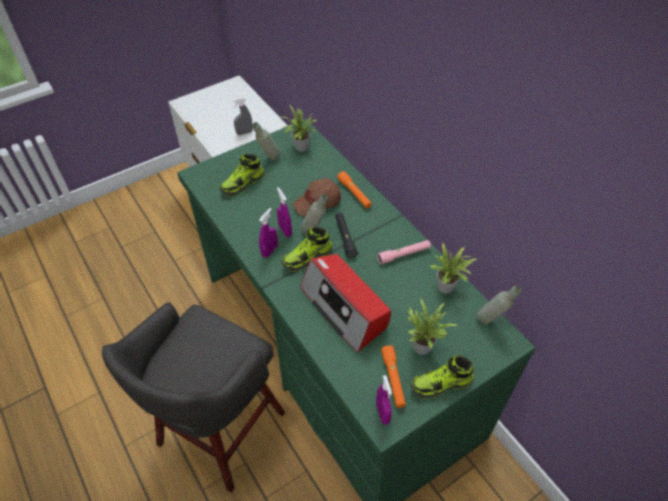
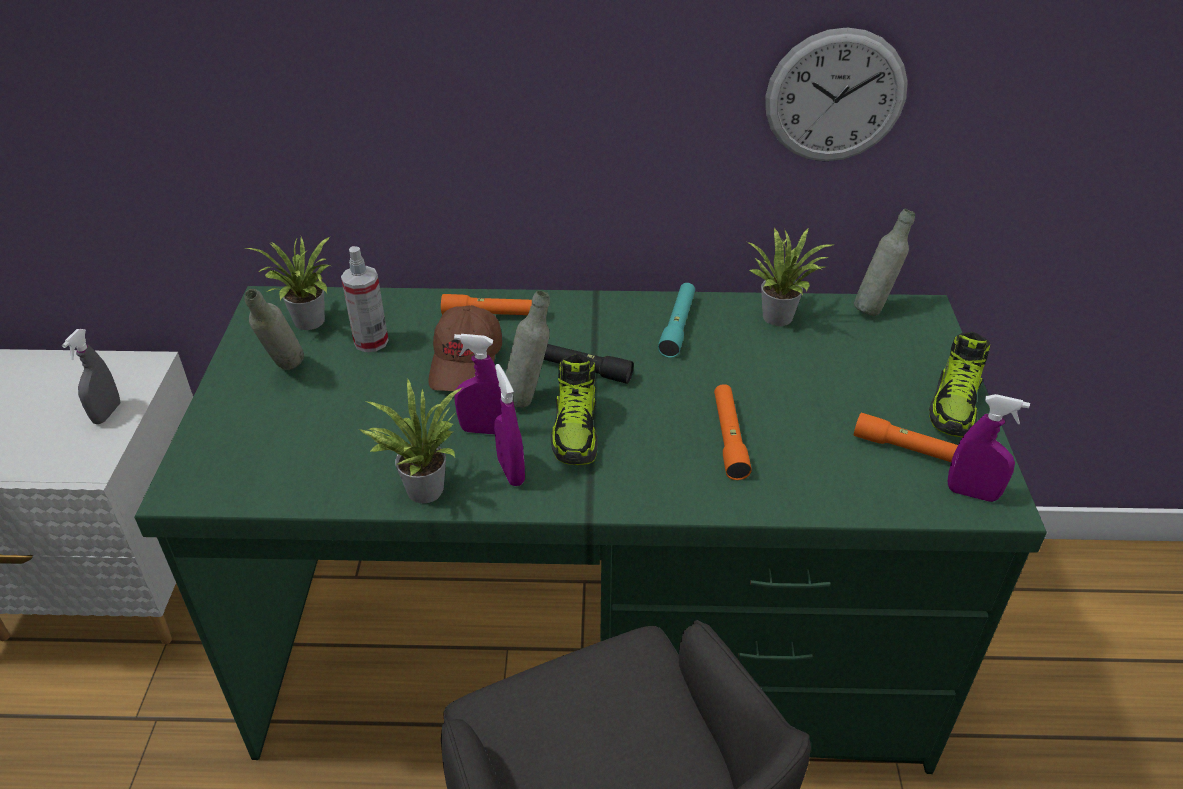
camera: 55 degrees left, 10 degrees down
shoe [220,154,264,197] -> none
radio [300,254,391,353] -> orange flashlight [714,384,752,480]
pink flashlight [377,240,431,264] -> turquoise flashlight [658,283,695,358]
potted plant [407,298,459,355] -> potted plant moved to [358,379,463,503]
none -> spray bottle [341,246,389,352]
none -> wall clock [765,27,908,161]

